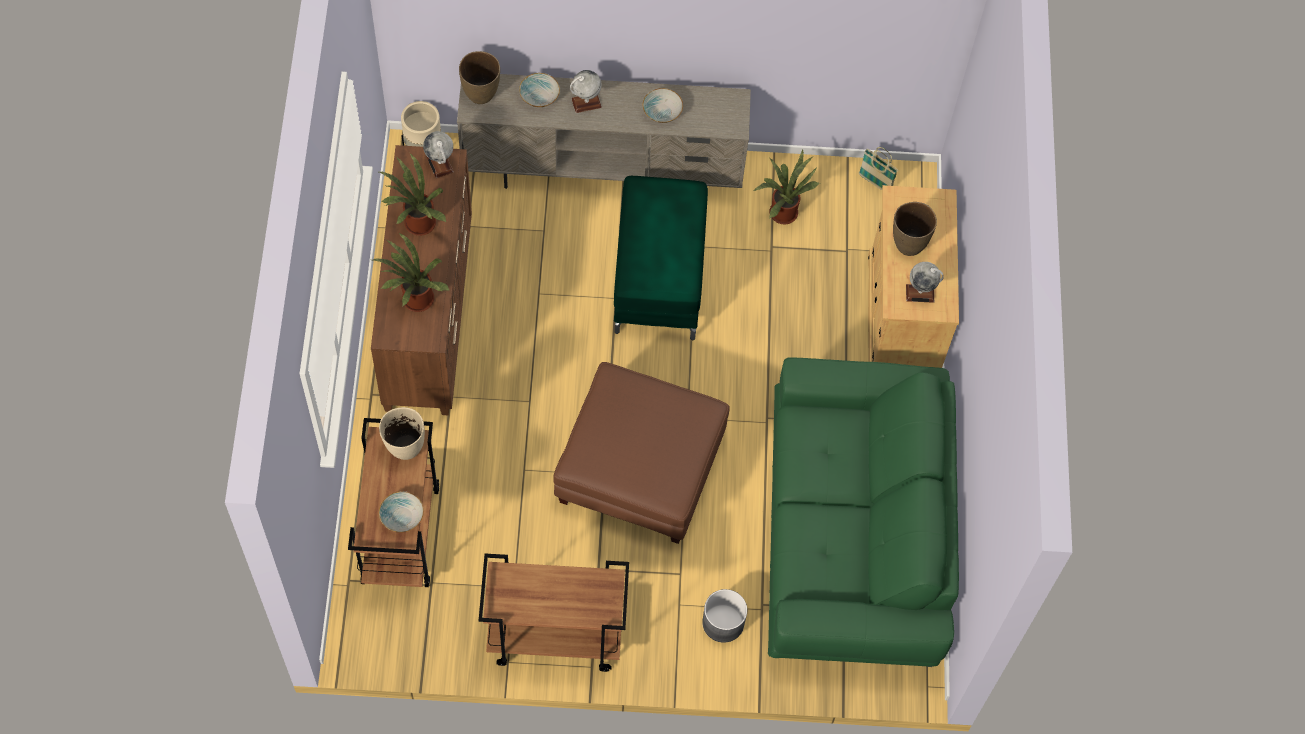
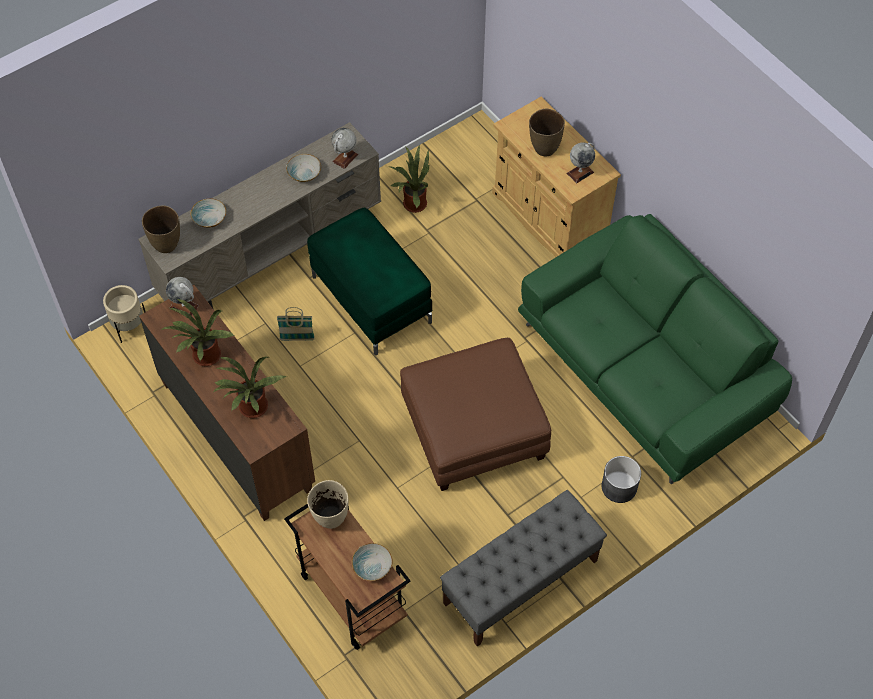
camera: 35 degrees left, 5 degrees down
brown cart [479,554,629,672] -> grey bench [440,490,607,647]
globe [570,70,602,113] -> globe moved to [332,128,358,169]
basket [859,147,898,190] -> basket moved to [277,307,315,341]

